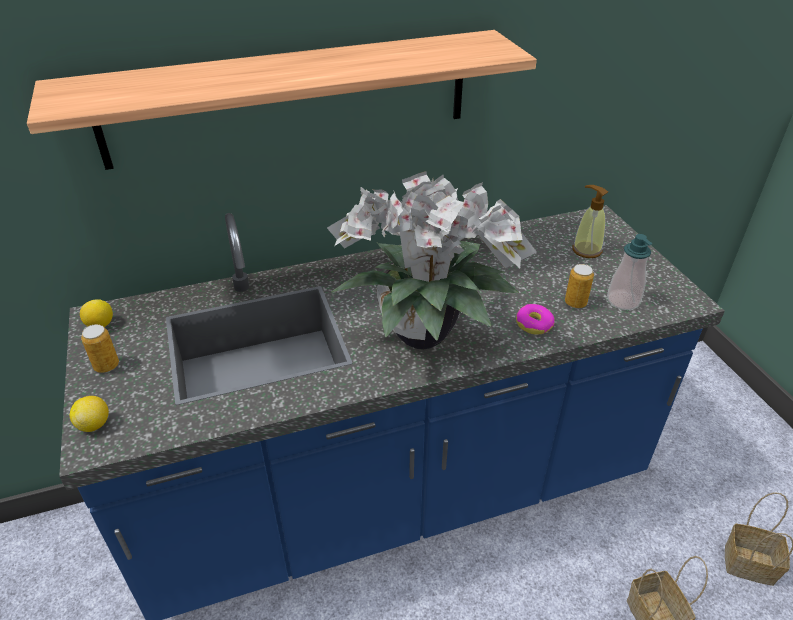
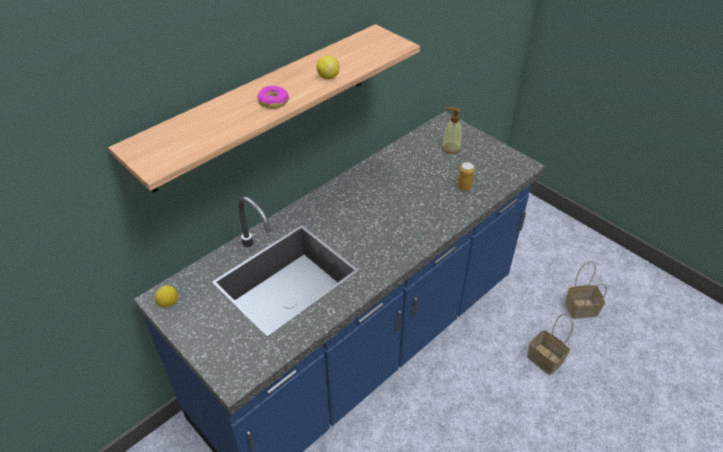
camera: 25 degrees left, 5 degrees up
lemon [70,396,109,432] -> lemon moved to [317,55,340,79]
can [81,324,119,373] -> none
potted plant [327,171,536,349] -> none
donut [516,304,555,335] -> donut moved to [258,86,289,109]
soap dispenser [607,234,653,310] -> none

